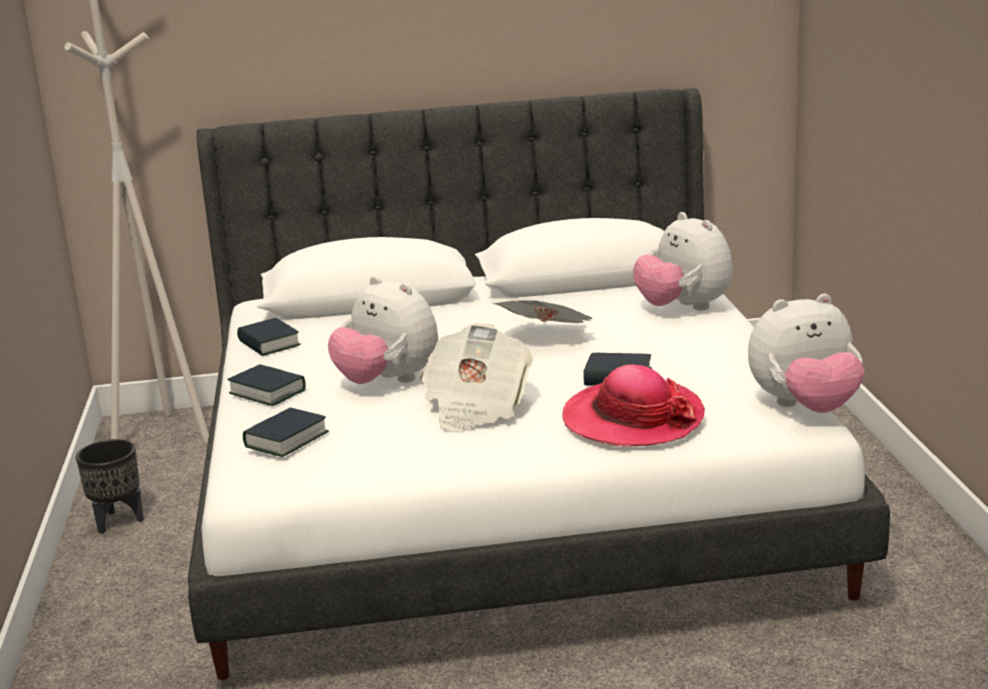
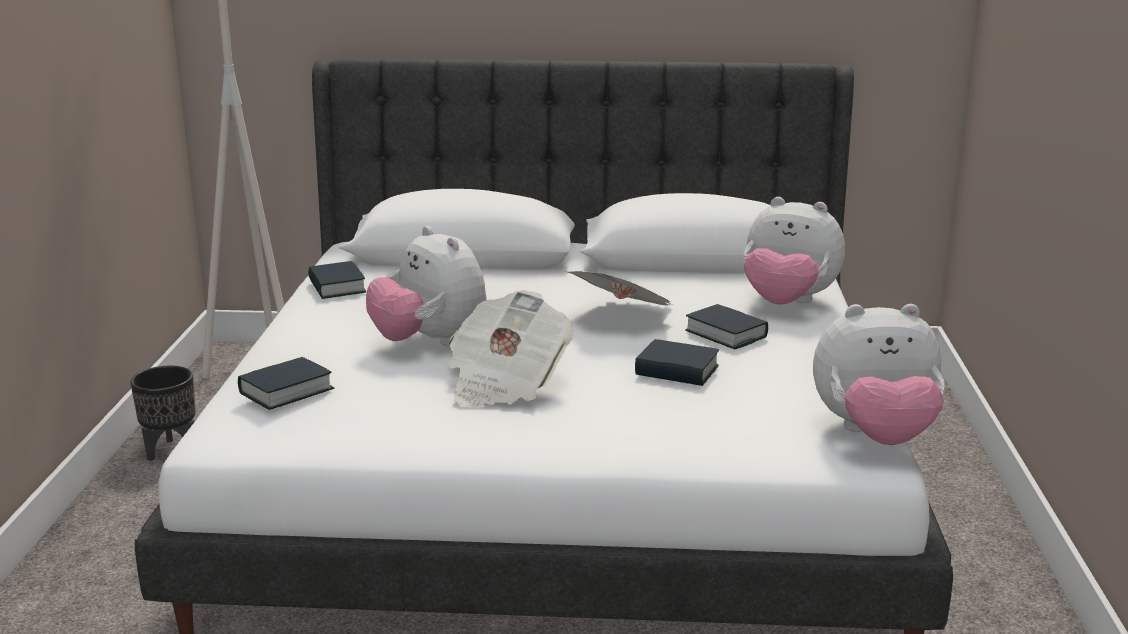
camera: 10 degrees right, 0 degrees up
book [227,364,306,406] -> book moved to [685,304,768,349]
hat [562,365,705,447] -> none
plush toy [633,212,733,311] -> plush toy turned 45 degrees counterclockwise [744,197,845,304]

